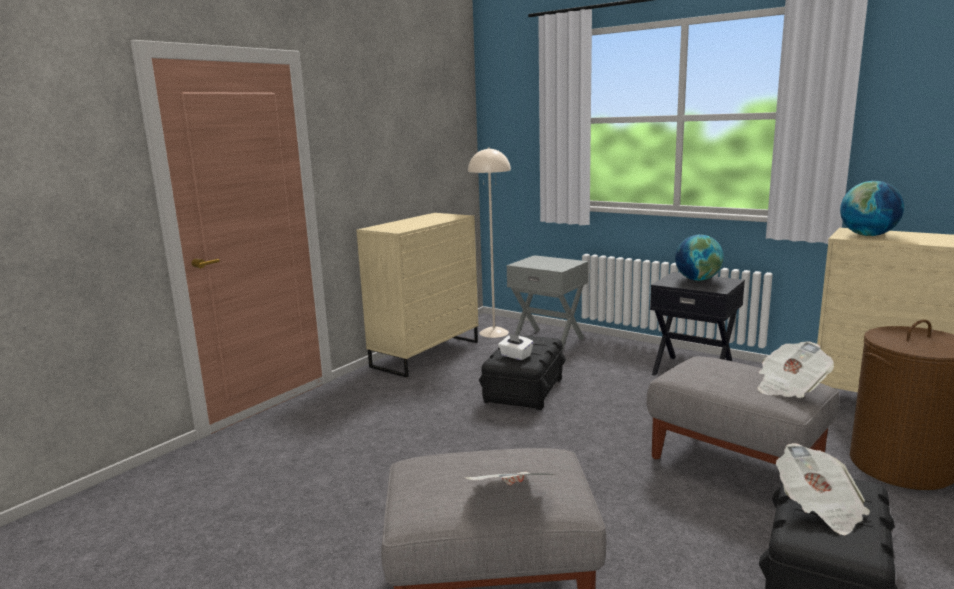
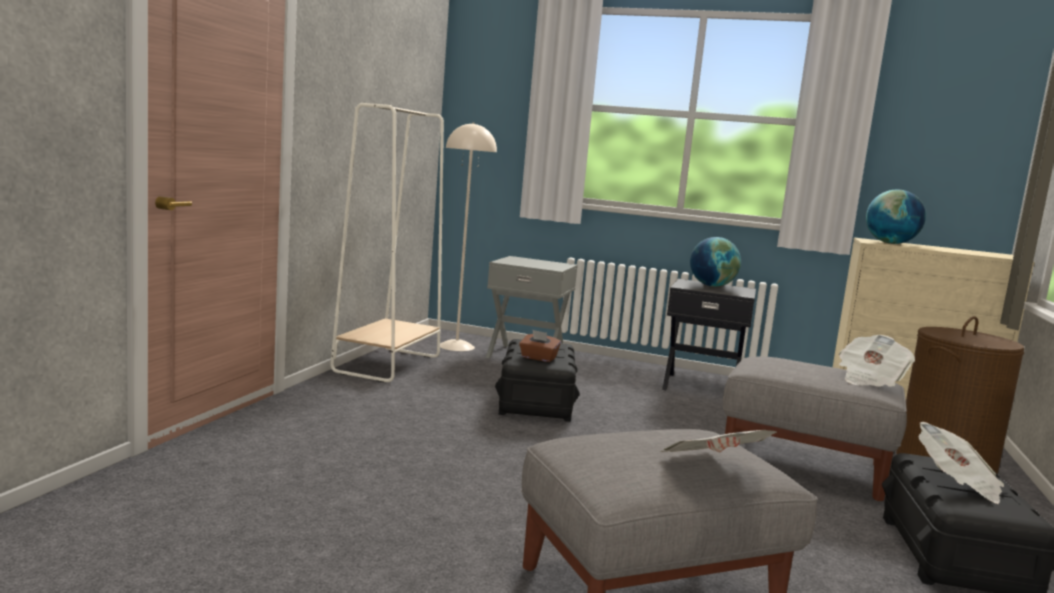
camera: 20 degrees left, 5 degrees down
beige dresser [356,213,479,378] -> clothes rack [330,103,444,382]
white tissue box [498,333,534,360] -> brown tissue box [519,330,561,362]

